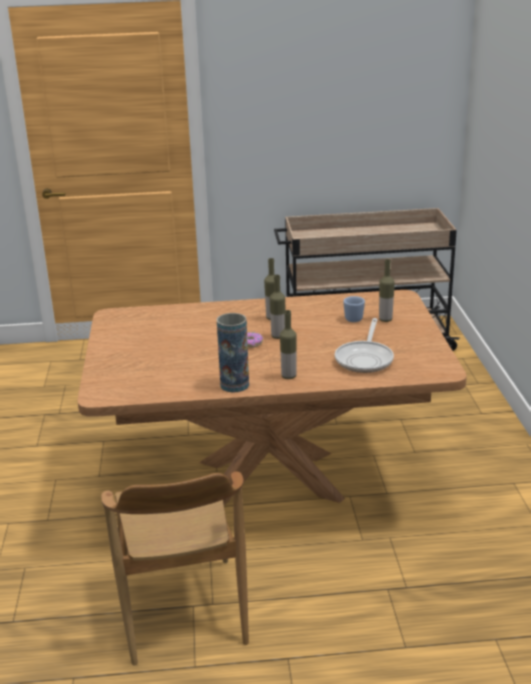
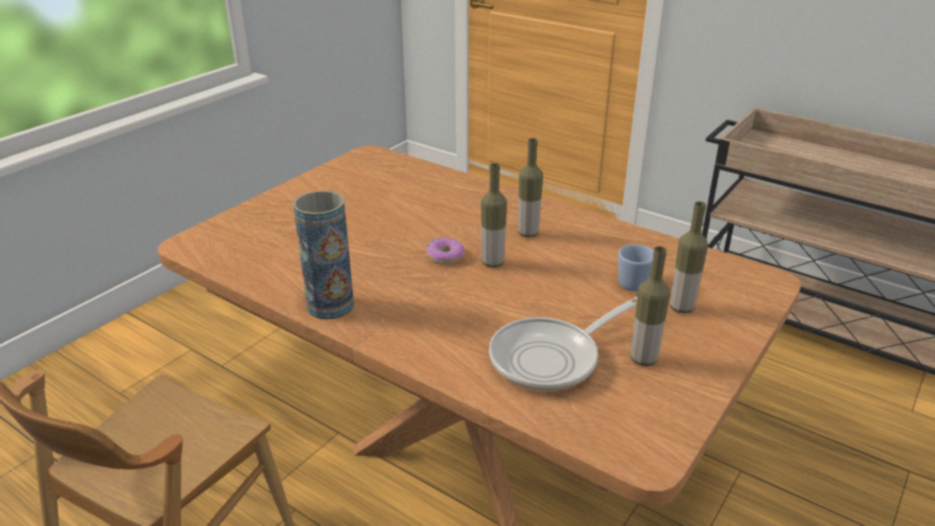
camera: 40 degrees right, 5 degrees up
bottle [280,310,297,379] -> bottle moved to [631,246,670,366]

